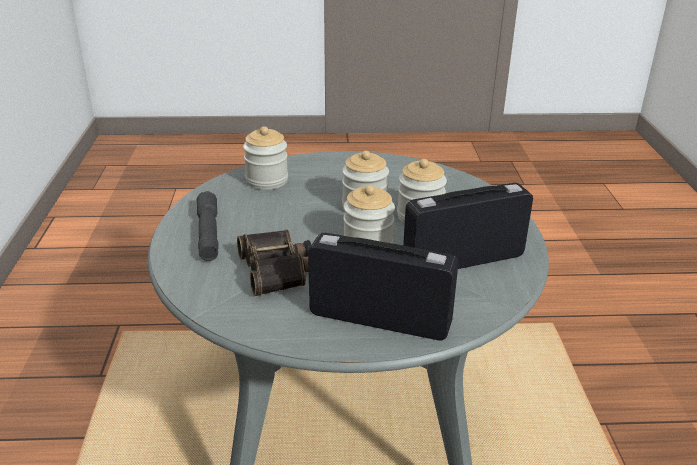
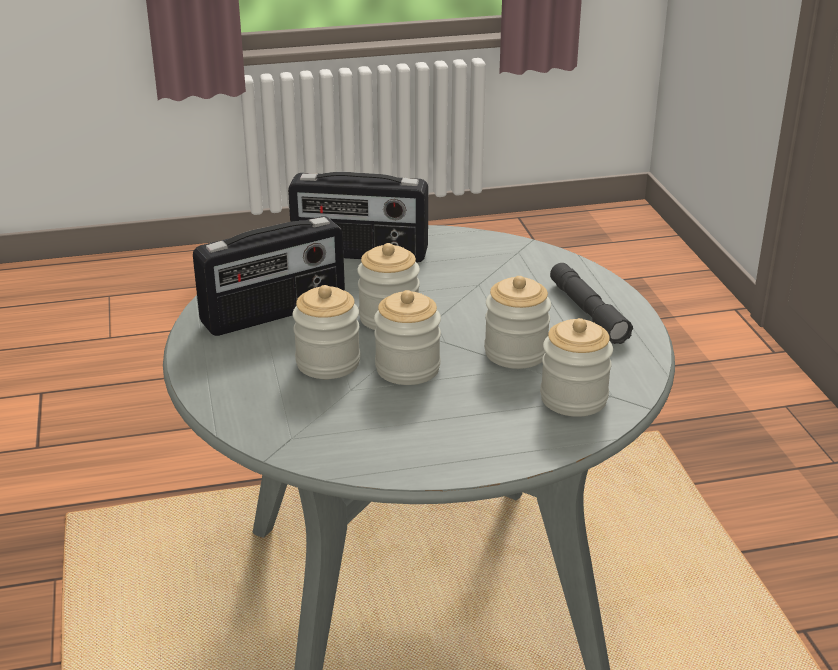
camera: 170 degrees right, 0 degrees up
binoculars [237,230,311,296] -> none
none -> jar [484,276,551,369]

